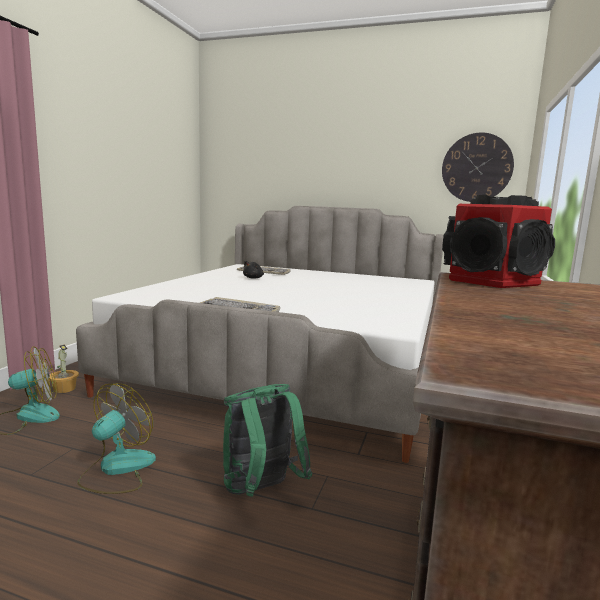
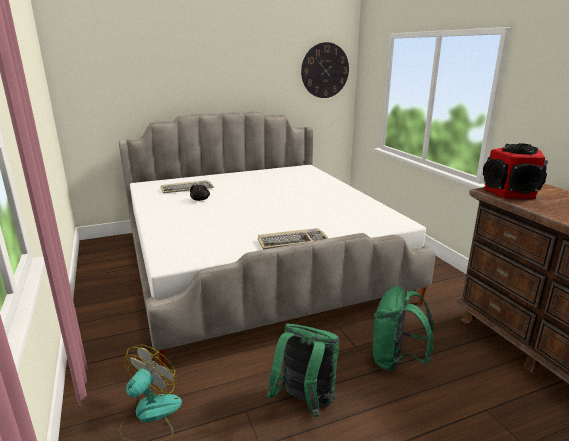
camera: 40 degrees left, 10 degrees up
potted plant [49,344,79,393] -> none
fan [77,383,156,494] -> green backpack [267,324,340,417]

